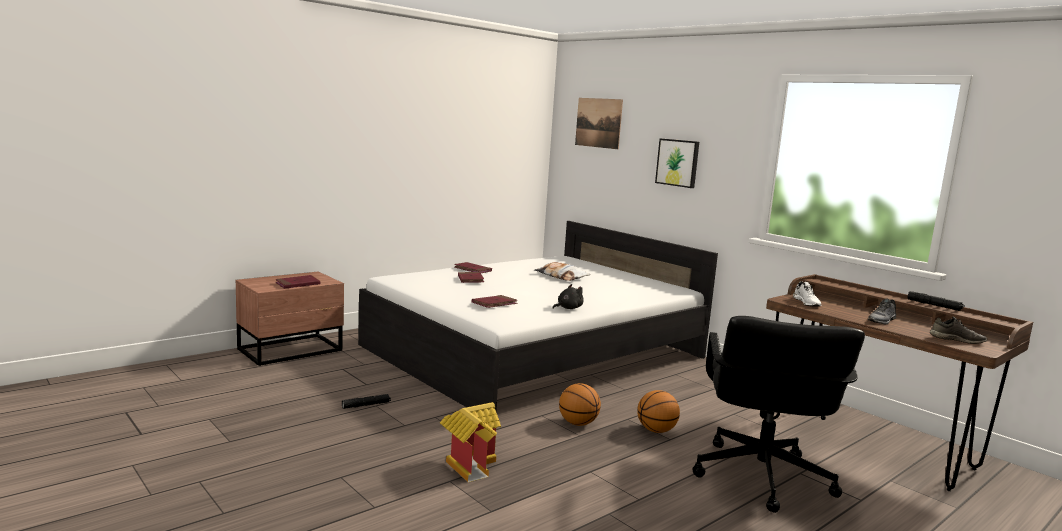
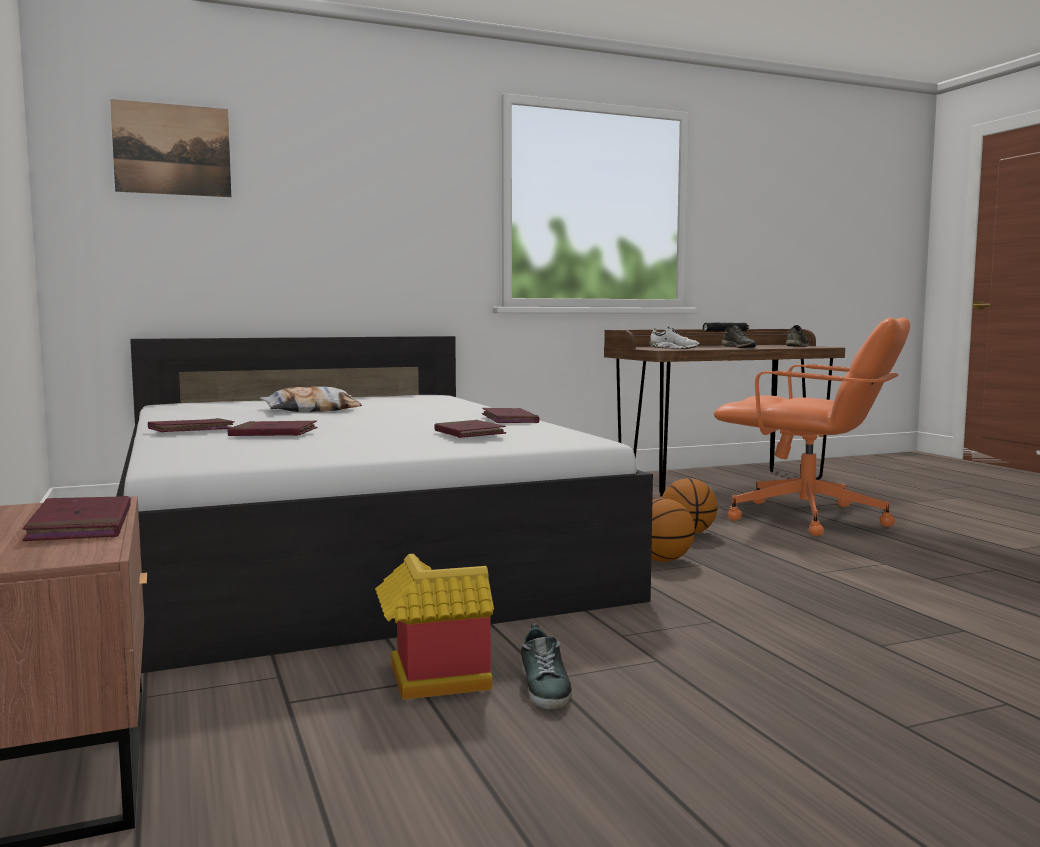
camera: 70 degrees left, 5 degrees down
black flashlight [342,394,391,409] -> shoe [521,623,572,709]
toy house [440,402,501,482] -> toy house moved to [375,554,494,700]
black plush toy [552,284,584,309] -> red book [482,408,539,423]
picture [655,138,699,188] -> none
black office chair [693,316,865,513] -> orange office chair [714,318,910,536]

